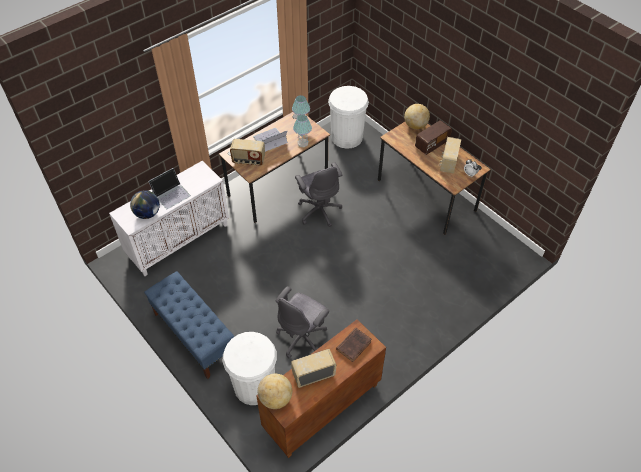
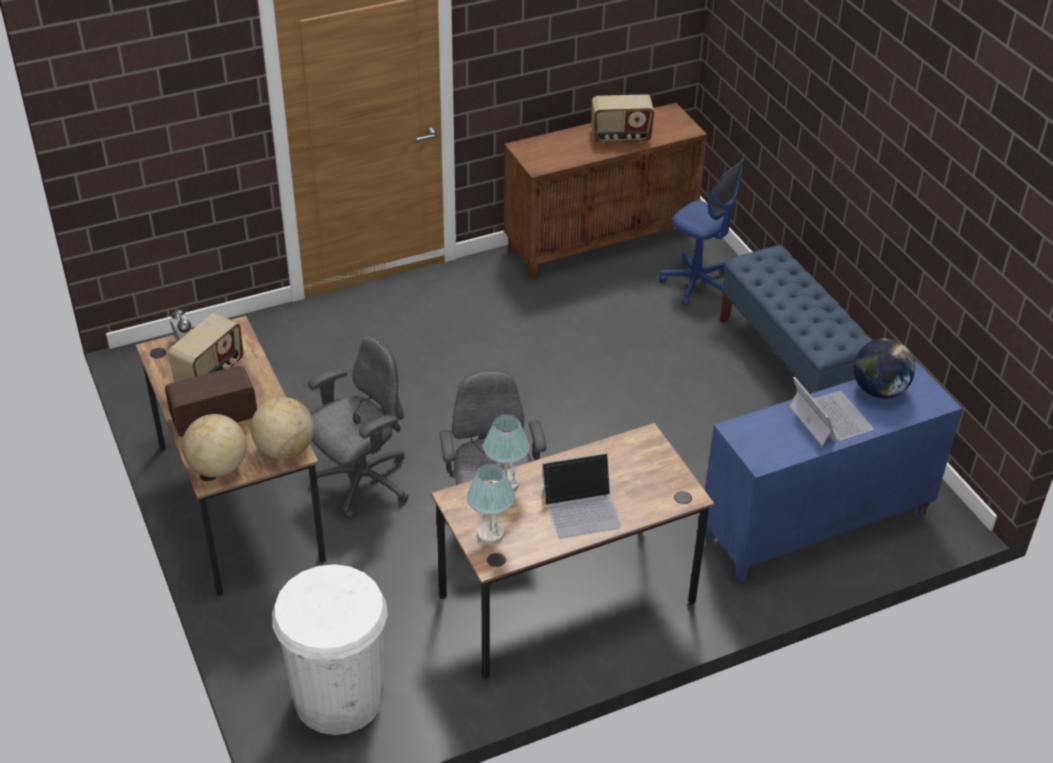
camera: 165 degrees left, 10 degrees down
white cabinet [109,161,229,276] -> blue cabinet [705,360,963,583]
laptop [148,168,191,209] -> laptop turned 90 degrees clockwise [789,376,873,446]
white trash can [223,332,277,405] -> blue office chair [659,159,745,306]
radio [230,139,265,166] -> none
globe [258,374,292,409] -> globe moved to [251,397,314,459]
grey office chair [275,286,329,358] -> grey office chair moved to [308,336,409,520]
brown book [336,328,372,362] -> none

